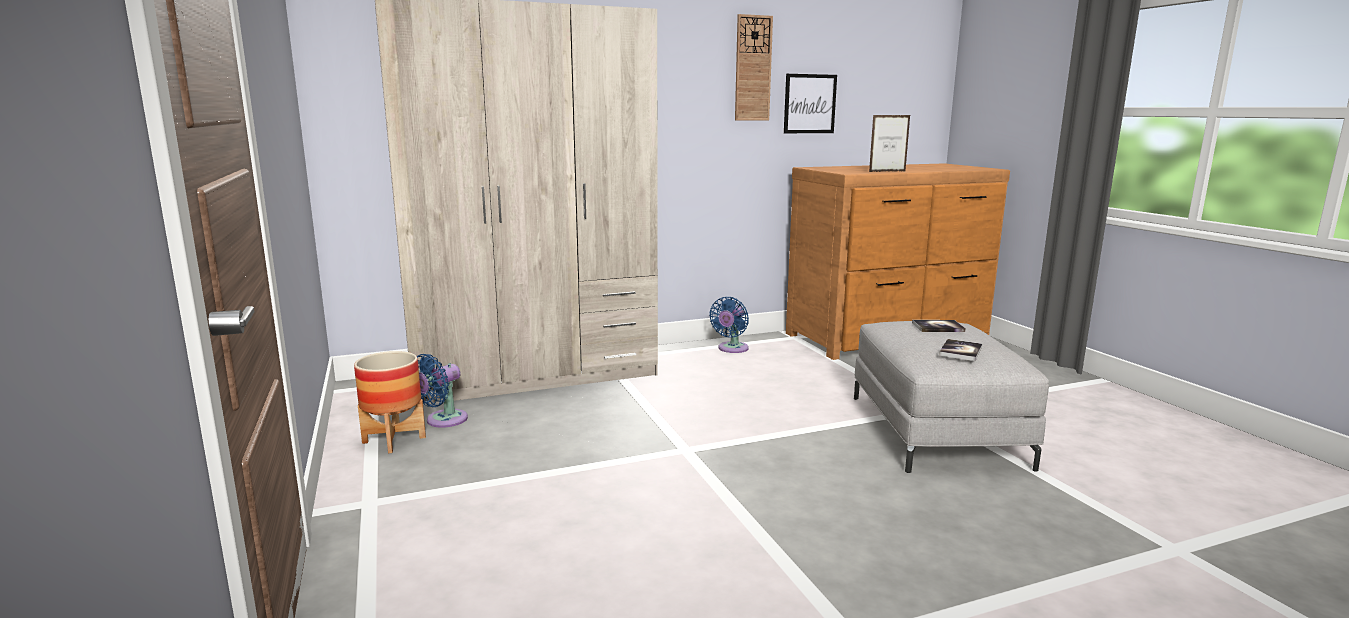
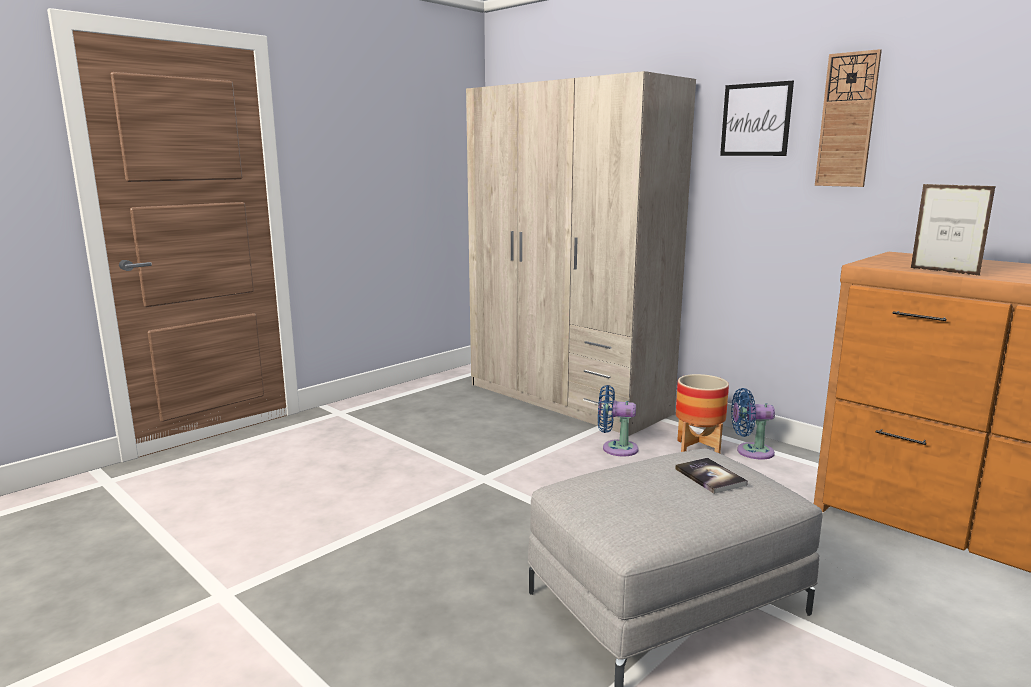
camera: 65 degrees right, 0 degrees up
planter [354,351,426,453] -> planter moved to [676,374,729,453]
blue fan [417,354,468,428] -> blue fan moved to [598,385,639,456]
picture [784,74,837,133] -> picture moved to [720,81,794,156]
book [939,339,982,361] -> none

